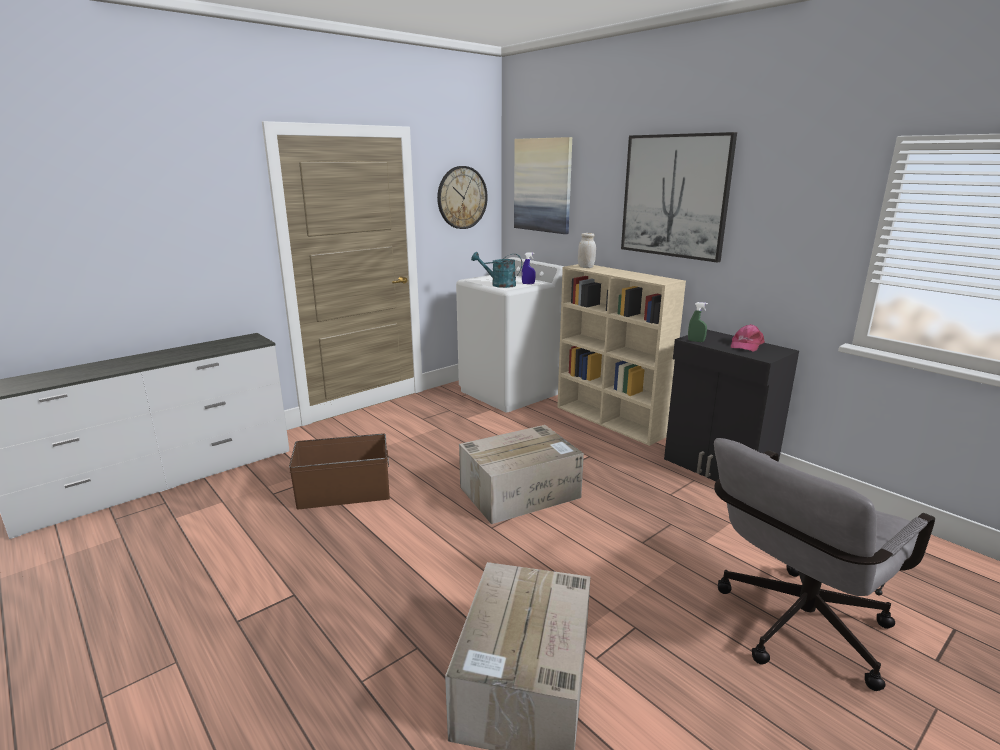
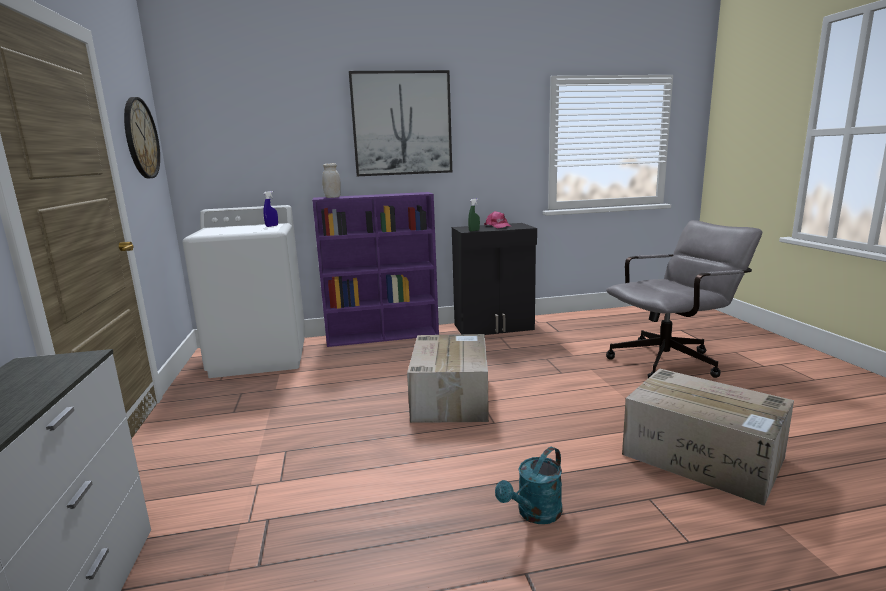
camera: 60 degrees left, 5 degrees down
brown storage box [289,433,390,509] -> none
turquoise watering can [471,252,522,288] -> turquoise watering can moved to [495,447,562,524]
picture [514,137,572,234] -> none
beige bookcase [557,264,686,446] -> purple bookcase [312,192,439,347]
grey office chair [714,438,935,691] -> grey office chair turned 105 degrees counterclockwise [606,220,762,378]

